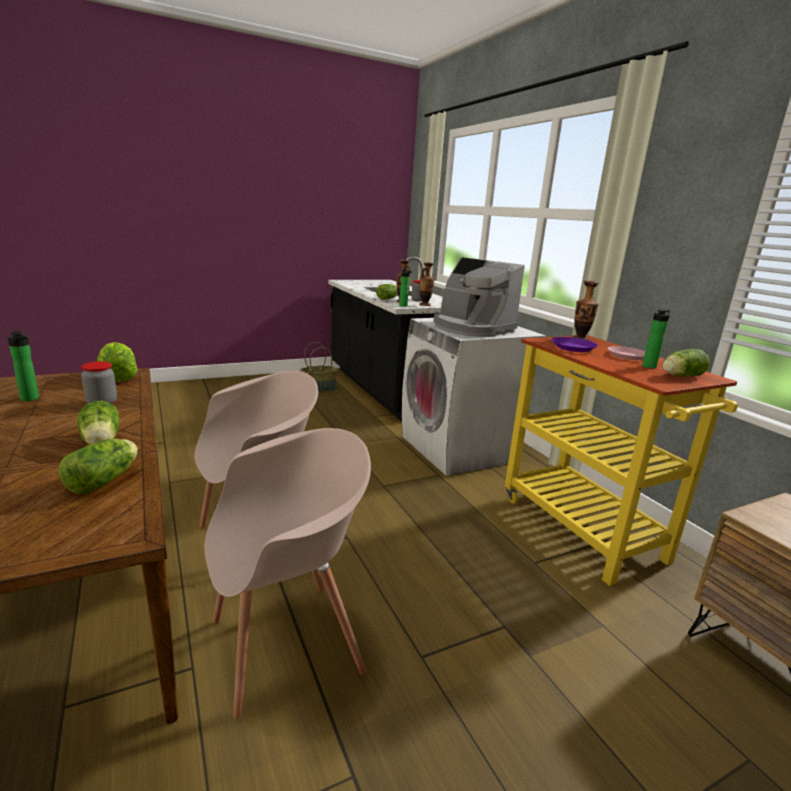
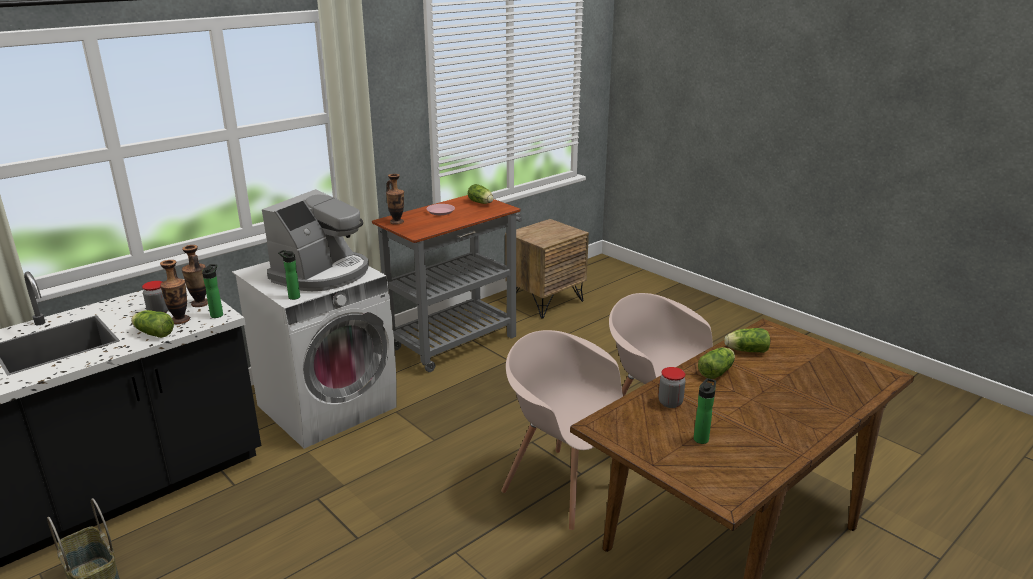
camera: 105 degrees left, 5 degrees up
lettuce [97,342,138,382] -> none
yellow cart [505,335,738,586] -> grey cart [372,195,522,372]
purple plate [551,337,598,352] -> none
bottle [642,309,671,369] -> bottle moved to [278,250,300,300]

